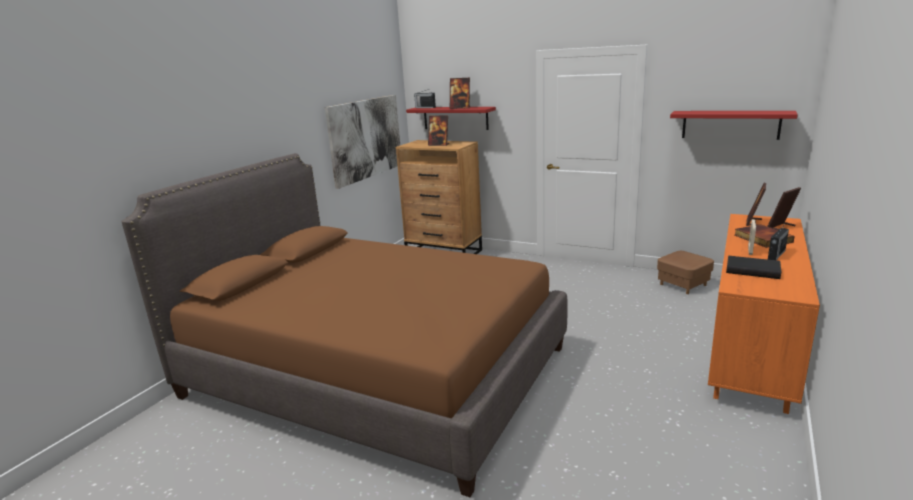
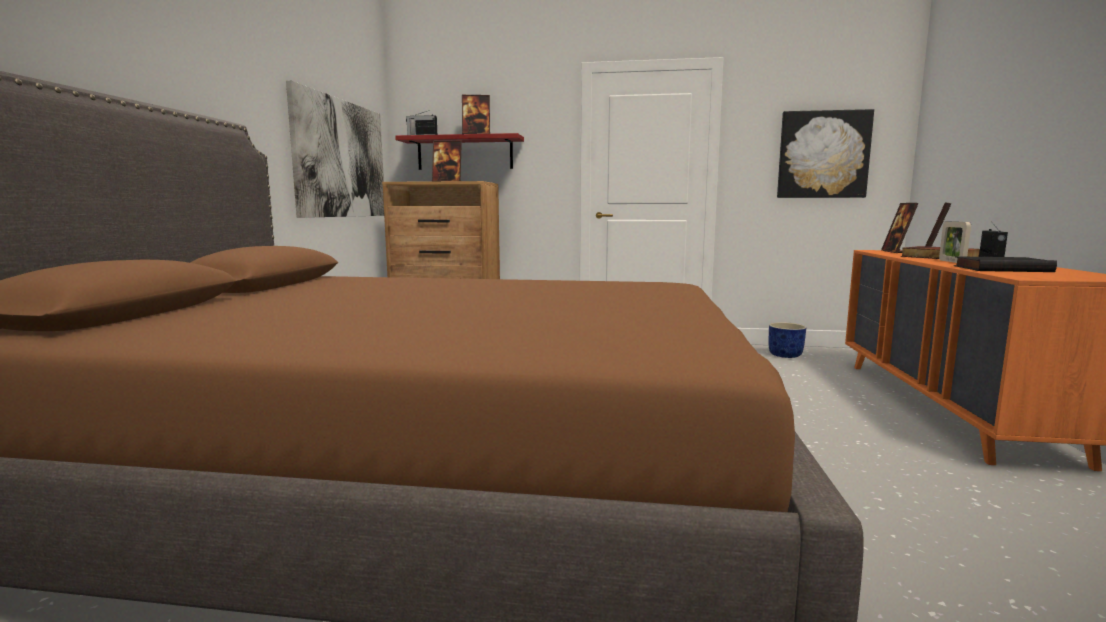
camera: 20 degrees left, 10 degrees down
brown ottoman [657,251,714,294] -> blue planter [769,322,806,358]
red shelf [670,111,798,140] -> picture [777,109,874,198]

